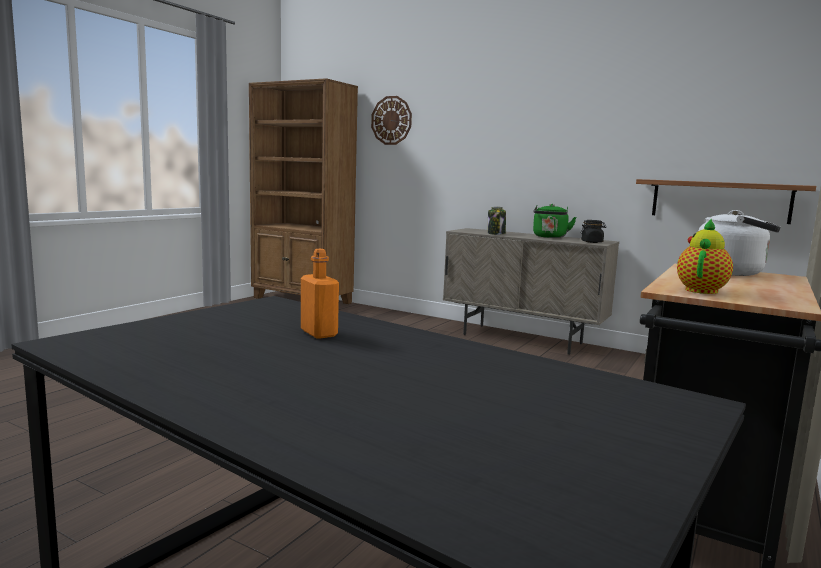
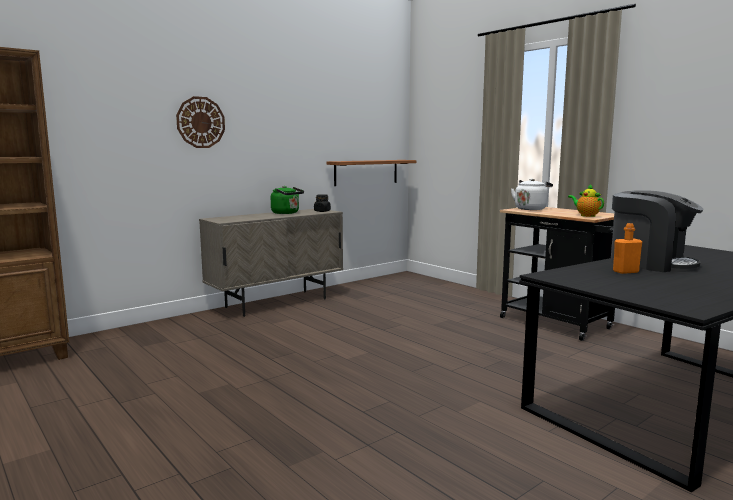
camera: 70 degrees left, 0 degrees up
wall clock [371,96,412,145] -> wall clock moved to [176,96,225,148]
jar [488,207,506,235] -> none
none -> coffee machine [611,190,704,272]

